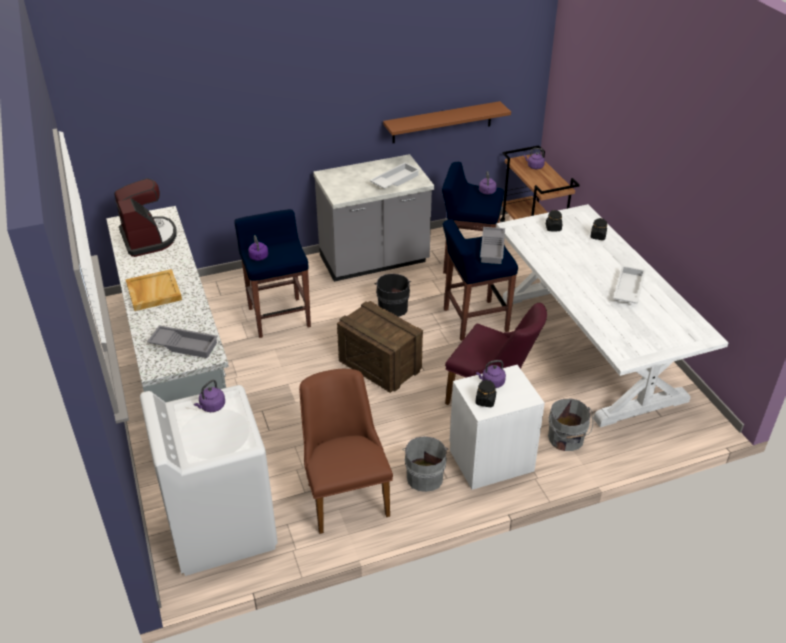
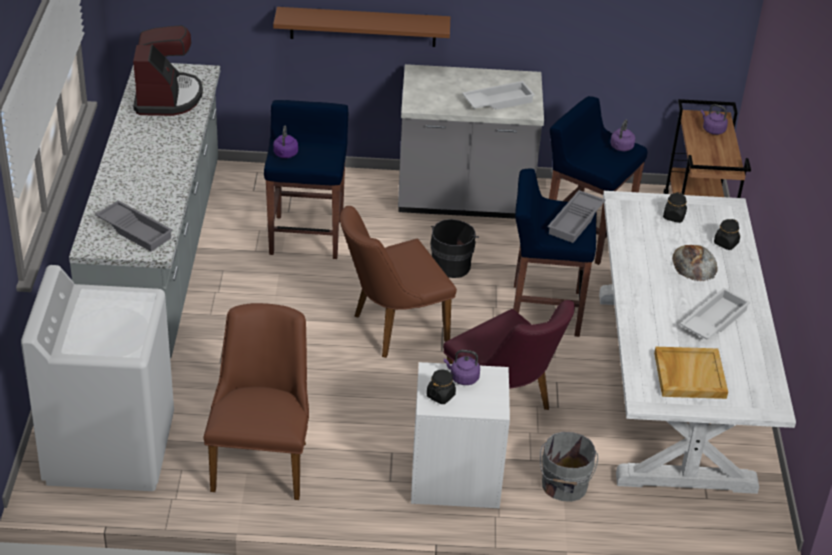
camera: 20 degrees right, 0 degrees up
beige tray [126,269,182,311] -> beige tray moved to [654,347,728,399]
purple kettle [194,380,225,412] -> none
crate [337,301,423,393] -> brown chair [340,206,457,358]
brown shelf [383,101,511,143] -> brown shelf moved to [273,7,450,47]
grey bucket [403,436,449,492] -> none
none -> bread [672,245,718,281]

